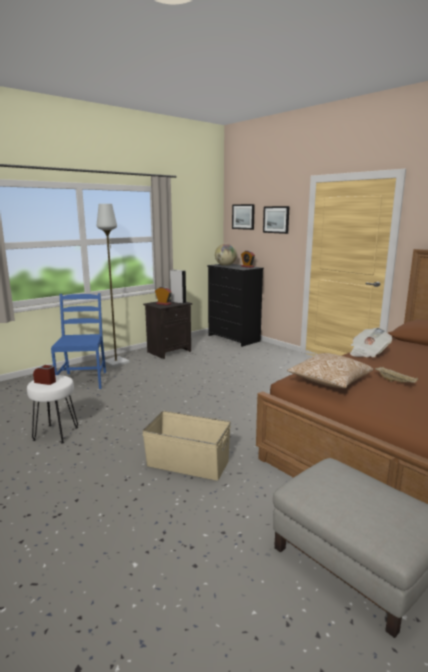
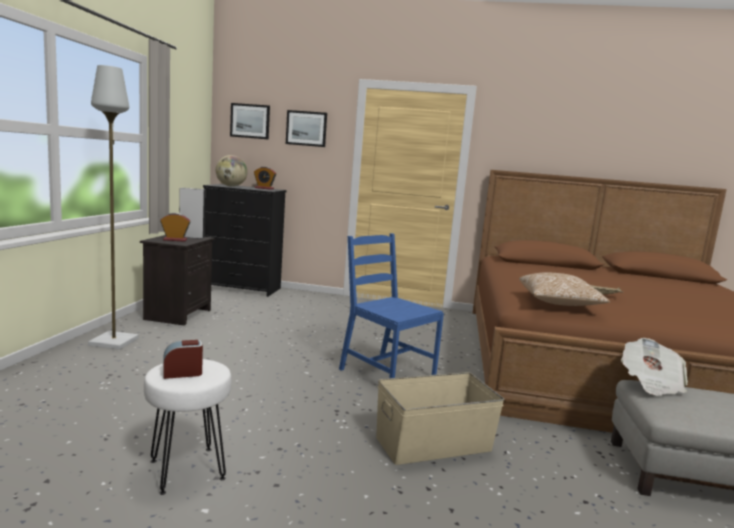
camera: 40 degrees left, 5 degrees down
blue chair [51,293,106,389] -> blue chair moved to [339,233,444,378]
newspaper [350,328,392,358] -> newspaper moved to [621,338,688,396]

